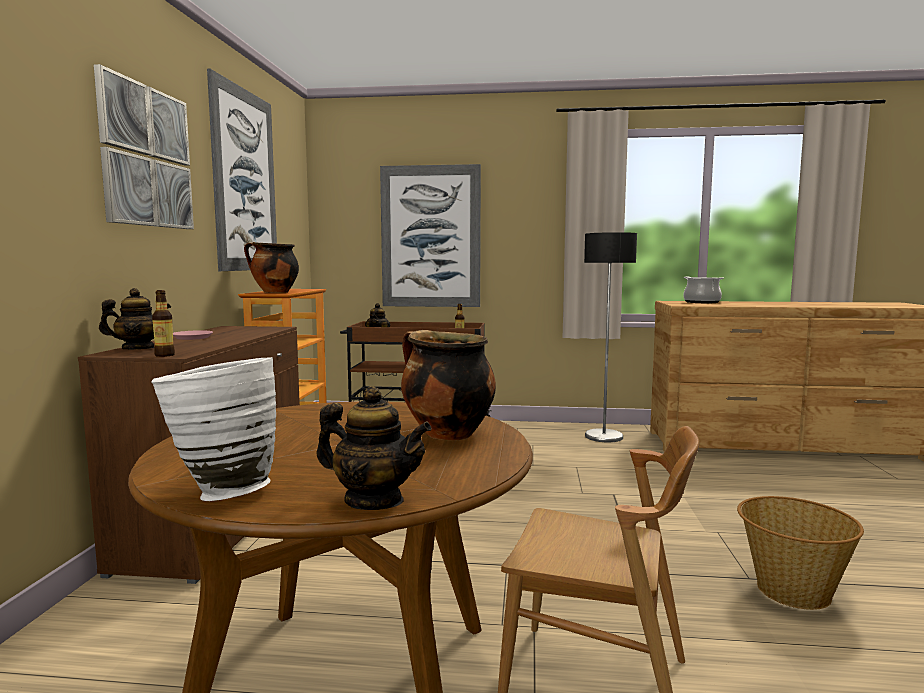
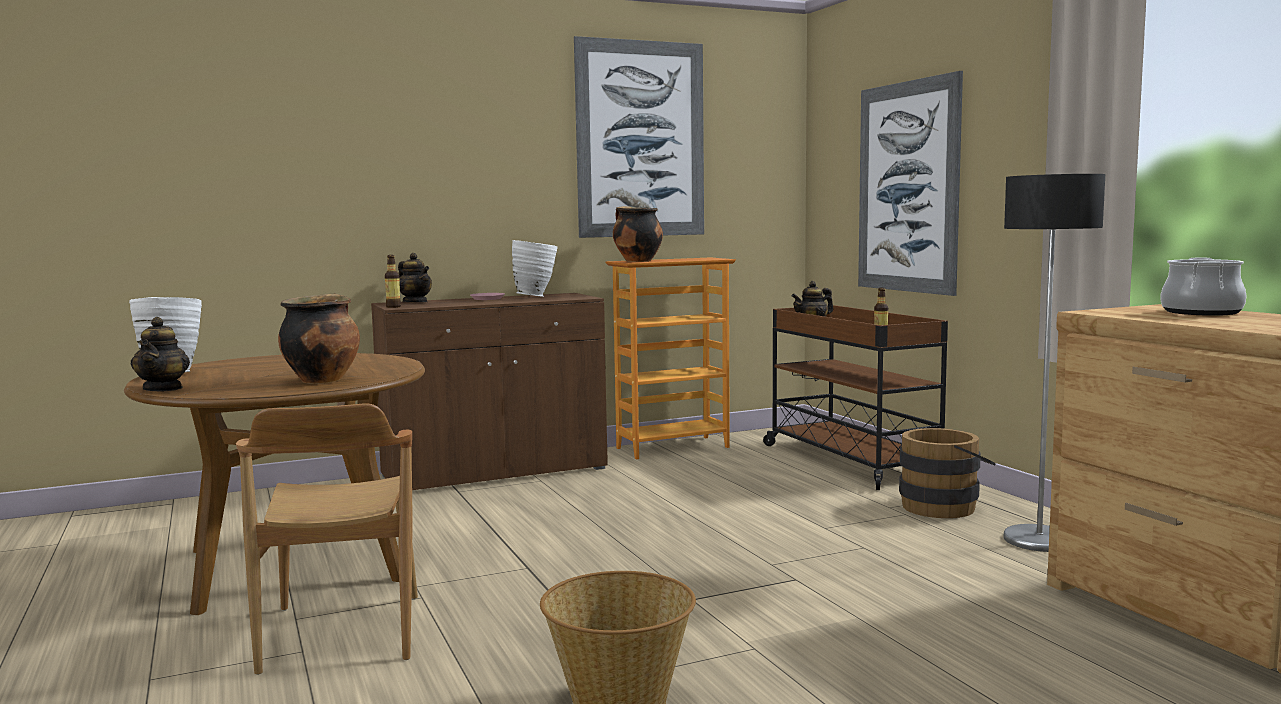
camera: 60 degrees right, 0 degrees up
picture [94,64,194,229] -> none
none -> white vase [512,240,558,297]
none -> brown bucket [899,428,996,518]

